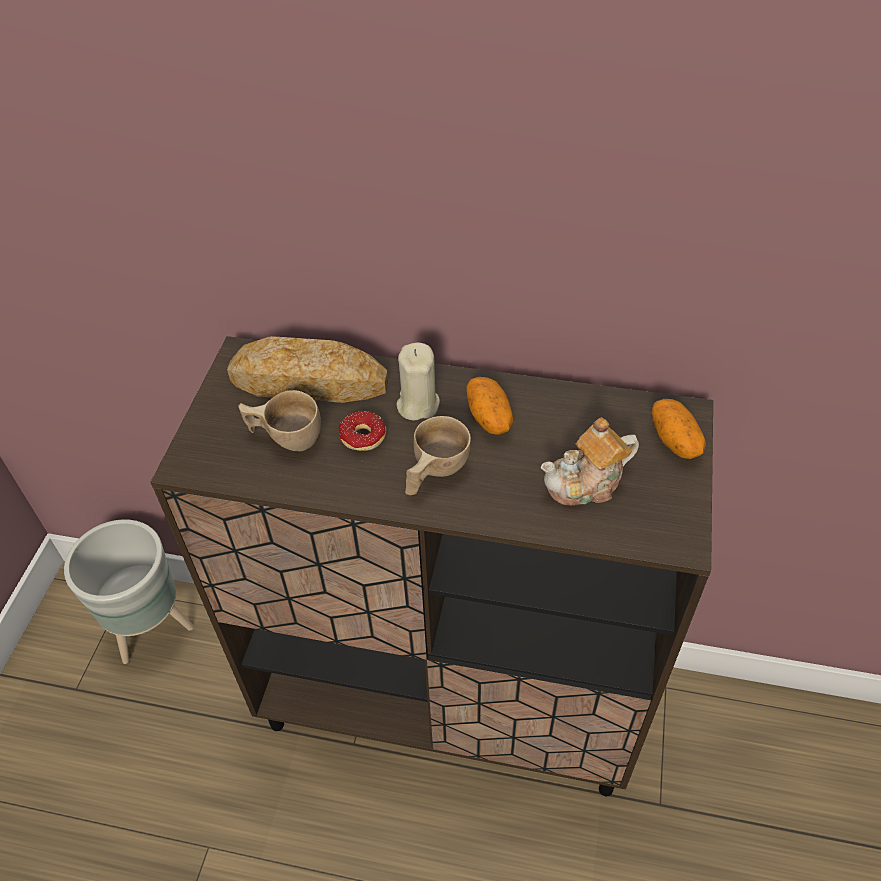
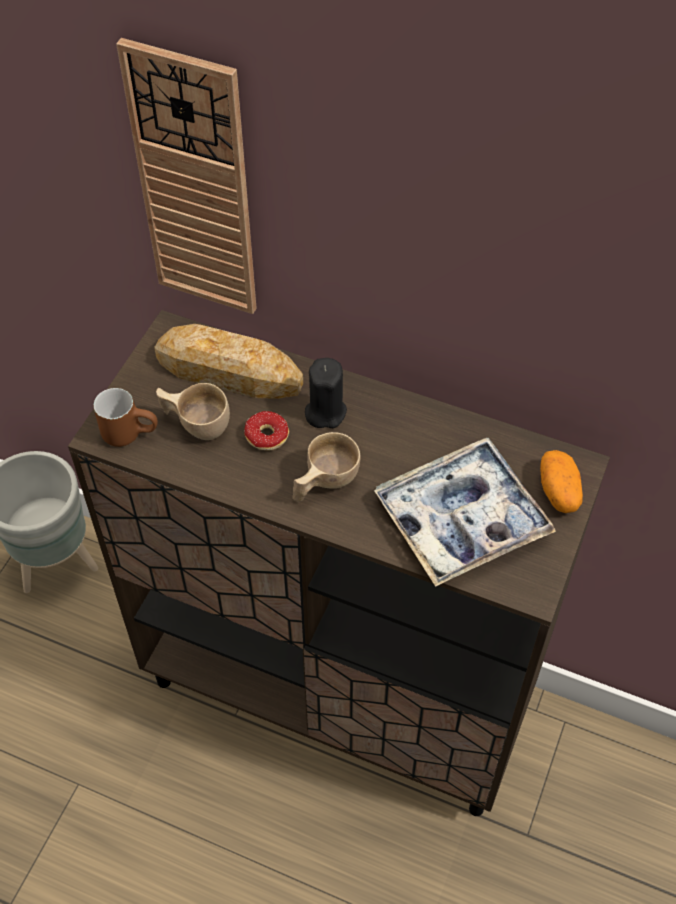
camera: 10 degrees right, 5 degrees up
beige candle [396,343,440,421] -> black candle [305,358,347,428]
potato [466,377,513,435] -> none
teapot [541,417,639,506] -> tray [374,438,556,587]
none -> brown mug [94,388,158,447]
none -> wall clock [116,38,257,314]

